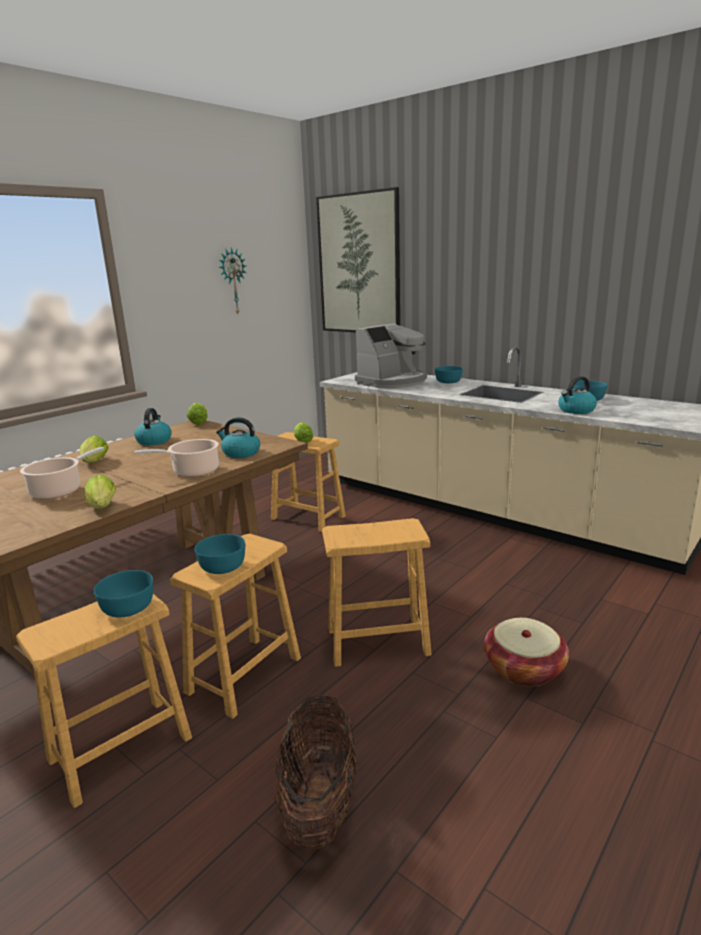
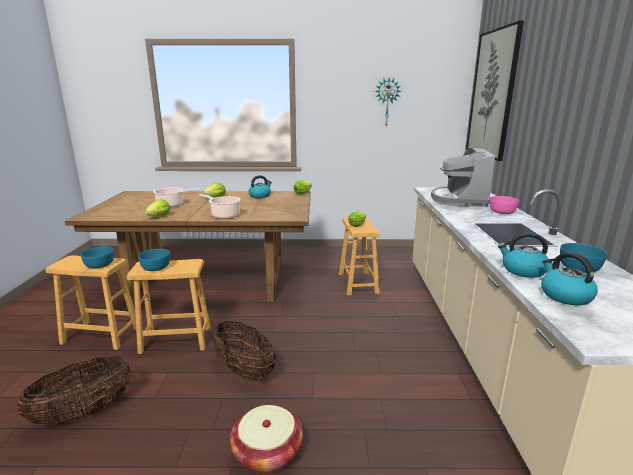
camera: 50 degrees right, 0 degrees up
kettle [216,417,260,458] -> kettle moved to [541,252,598,305]
brown stool [322,518,432,667] -> basket [212,321,276,380]
coffee machine [355,323,427,388] -> coffee machine turned 90 degrees clockwise [431,148,495,207]
turquoise bowl [435,366,463,383] -> pink bowl [490,196,519,214]

